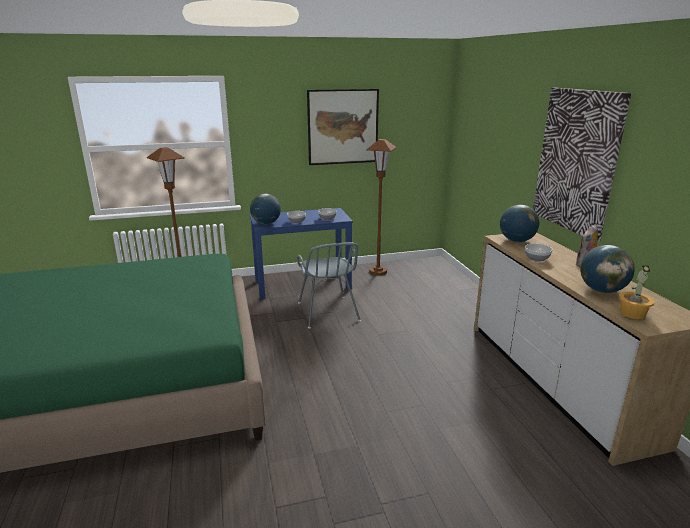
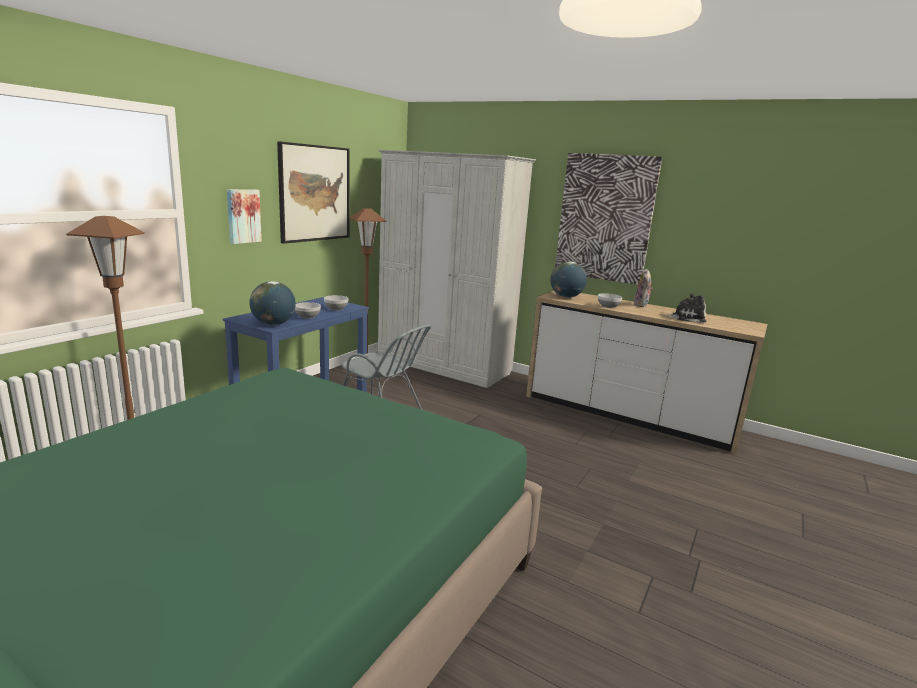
camera: 45 degrees left, 5 degrees down
globe [580,245,635,293] -> plush toy [662,293,707,323]
potted plant [618,265,654,319] -> none
none -> picture [227,189,262,244]
none -> white wardrobe [378,150,536,388]

